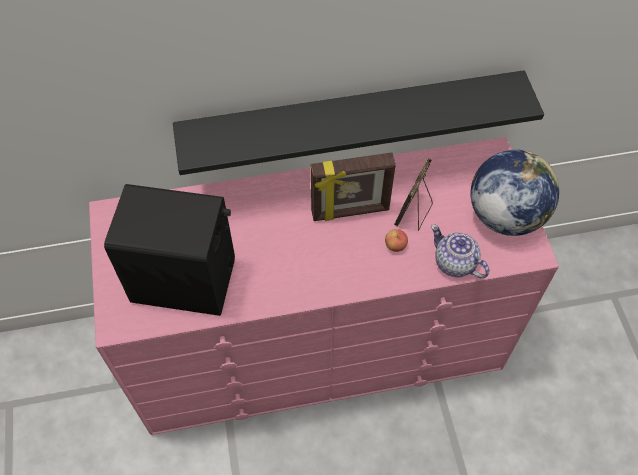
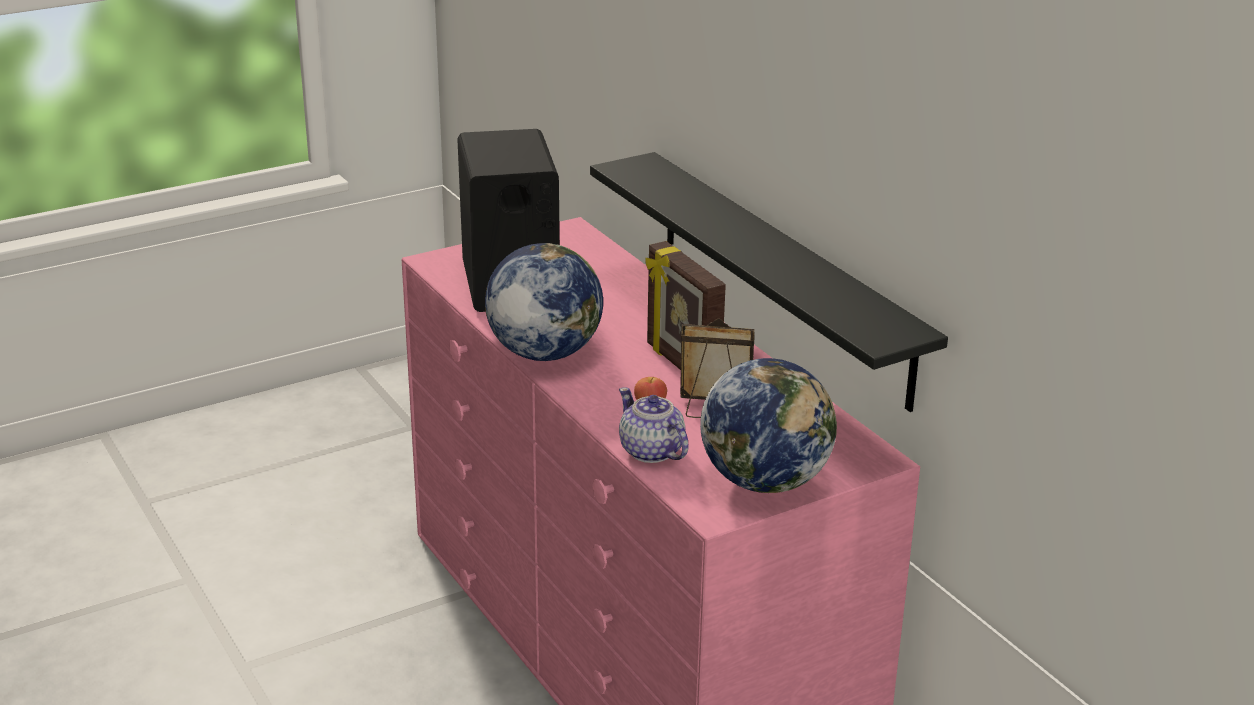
camera: 70 degrees right, 30 degrees down
teapot [431,224,489,278] -> teapot turned 60 degrees counterclockwise [619,387,689,463]
none -> globe [485,243,603,361]

